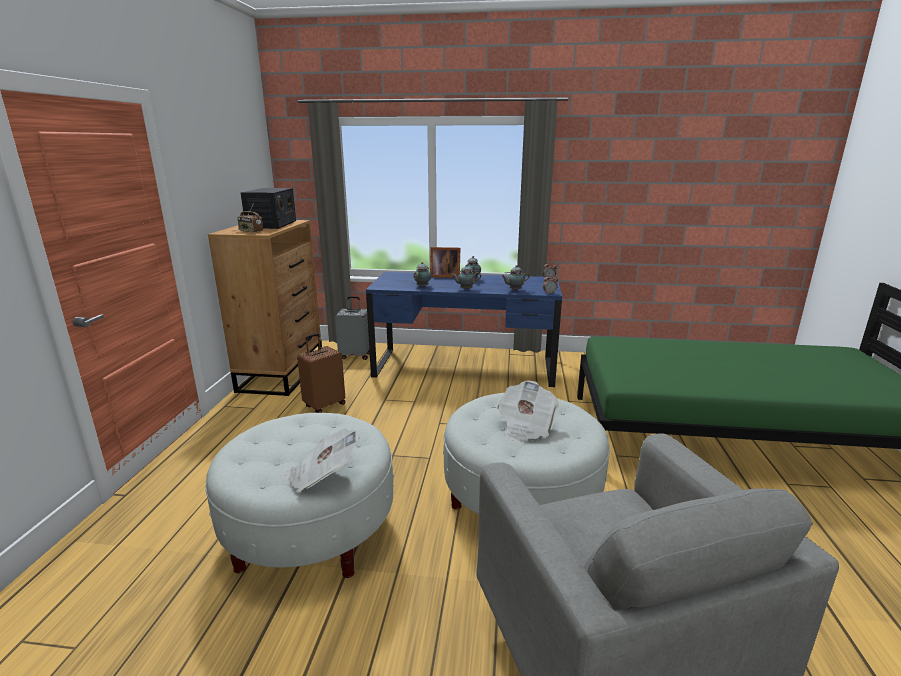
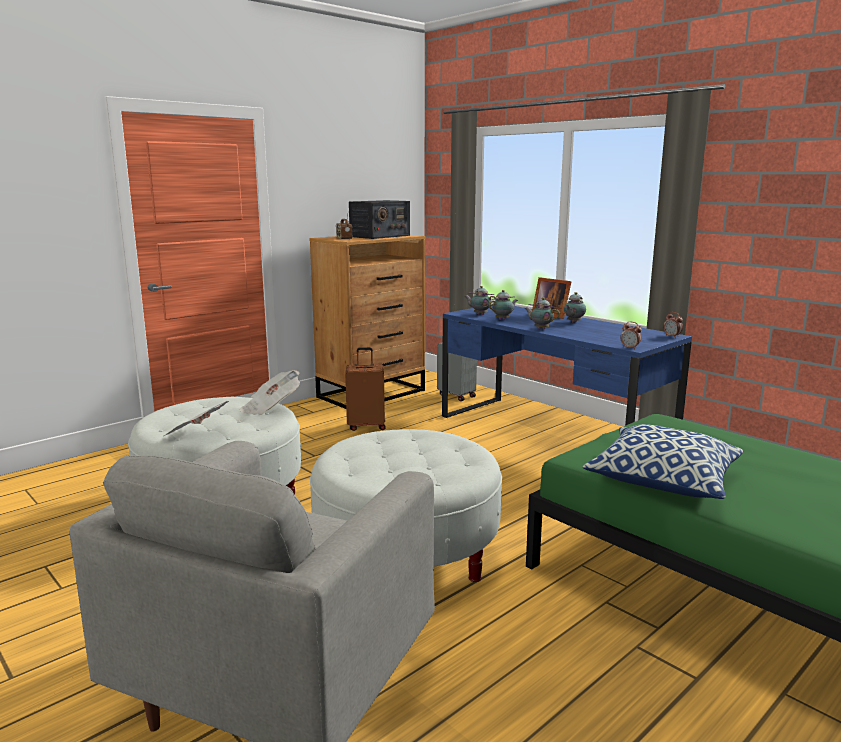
camera: 40 degrees right, 5 degrees down
newspaper [497,381,559,441] -> newspaper moved to [240,370,300,415]
teapot [501,265,530,291] -> teapot moved to [464,286,496,315]
none -> pillow [583,424,744,499]

